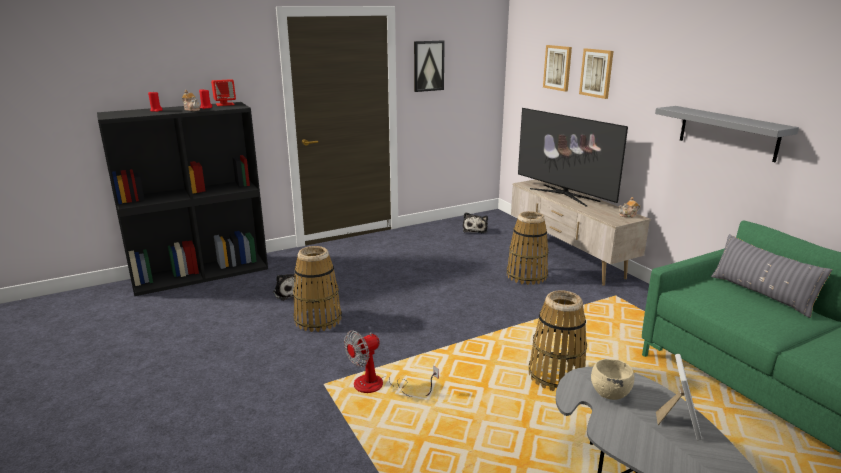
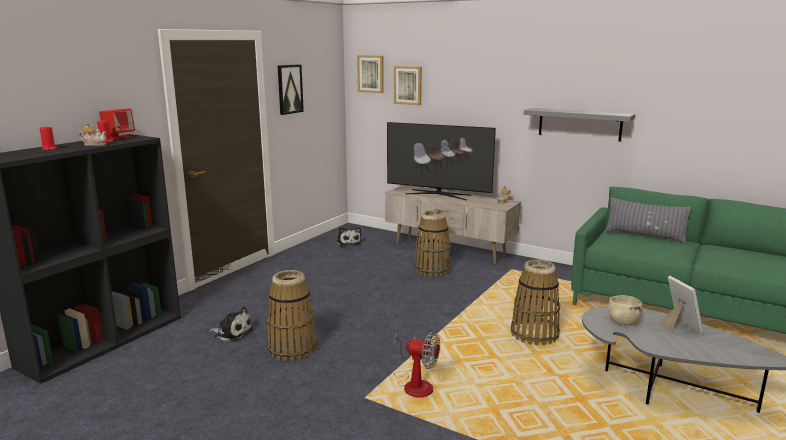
camera: 30 degrees left, 5 degrees down
fan [344,330,439,397] -> fan turned 90 degrees counterclockwise [394,331,440,397]
picture [579,48,613,99] -> picture moved to [357,55,384,93]

